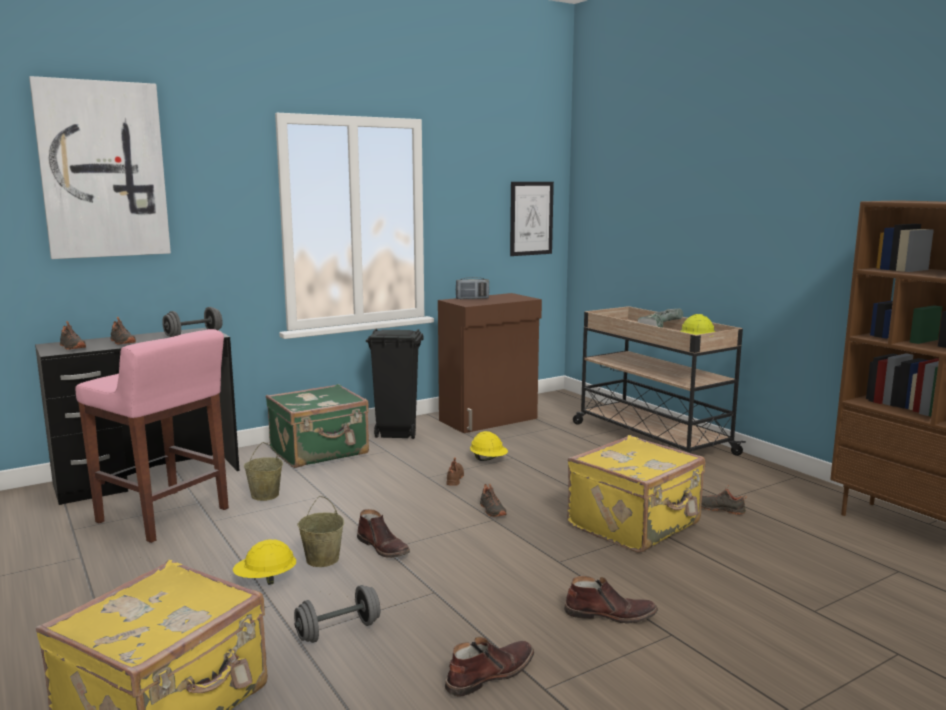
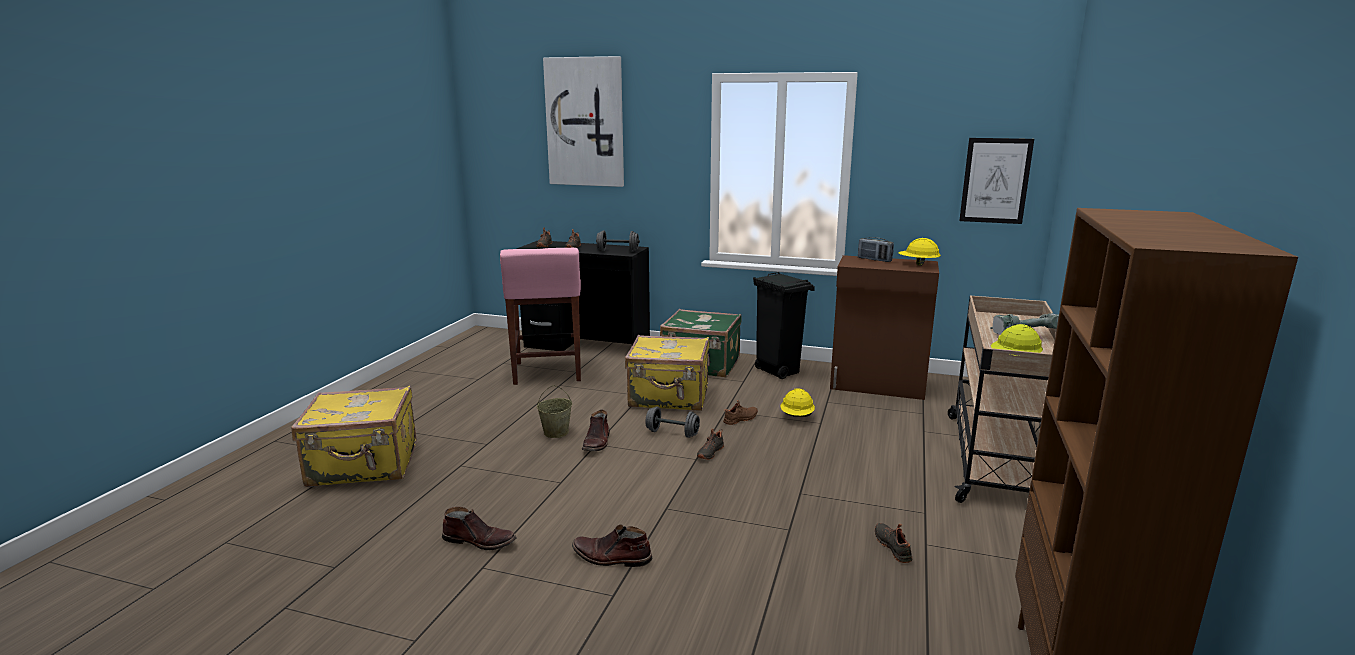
camera: 50 degrees right, 5 degrees up
yellow hard hat [233,540,296,585] -> yellow hard hat moved to [899,238,941,266]
beige bucket [244,442,283,501] -> none
grey dumbbell [294,585,380,643] -> grey dumbbell moved to [645,406,700,438]
brown boot [564,576,658,623] -> brown boot turned 135 degrees clockwise [572,524,652,567]
yellow suitcase [567,435,705,553] -> yellow suitcase moved to [625,335,709,411]

